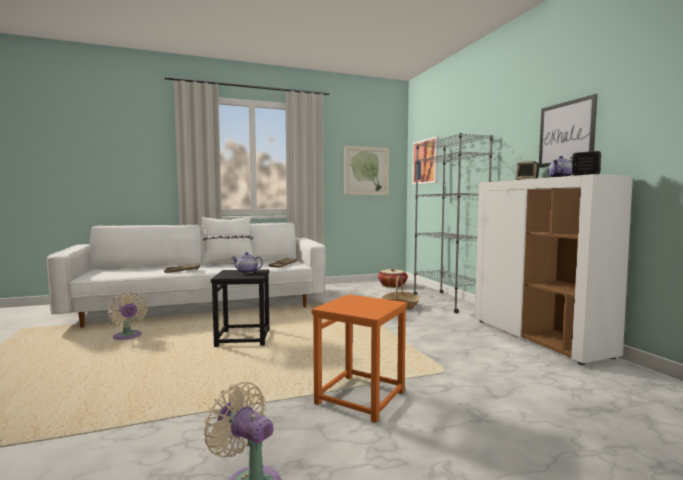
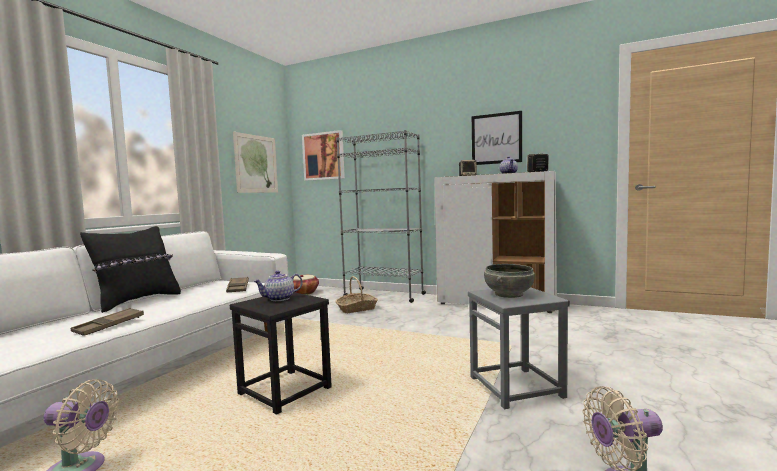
camera: 45 degrees left, 0 degrees up
white pillow [202,216,253,265] -> black pillow [80,226,181,313]
orange stool [312,294,407,423] -> grey stool [468,287,570,409]
none -> grey bowl [484,264,535,298]

